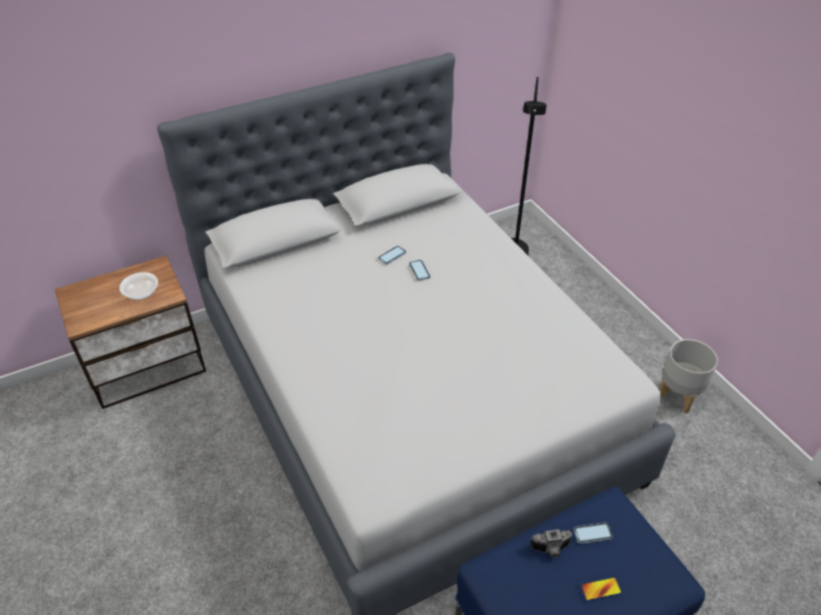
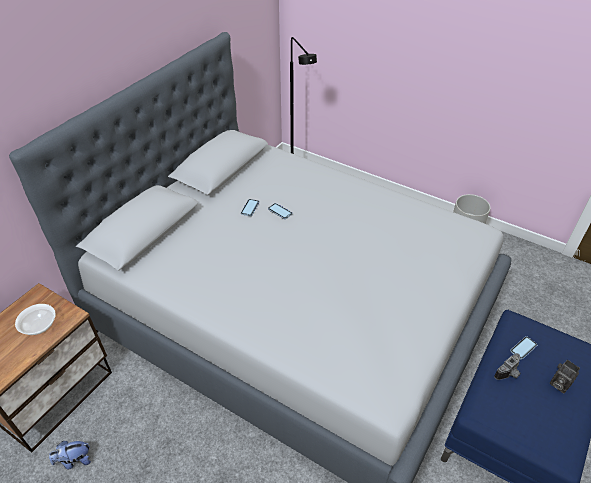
camera: 30 degrees left, 0 degrees up
phone [580,577,622,601] -> camera [550,360,580,393]
none -> plush toy [49,441,91,469]

